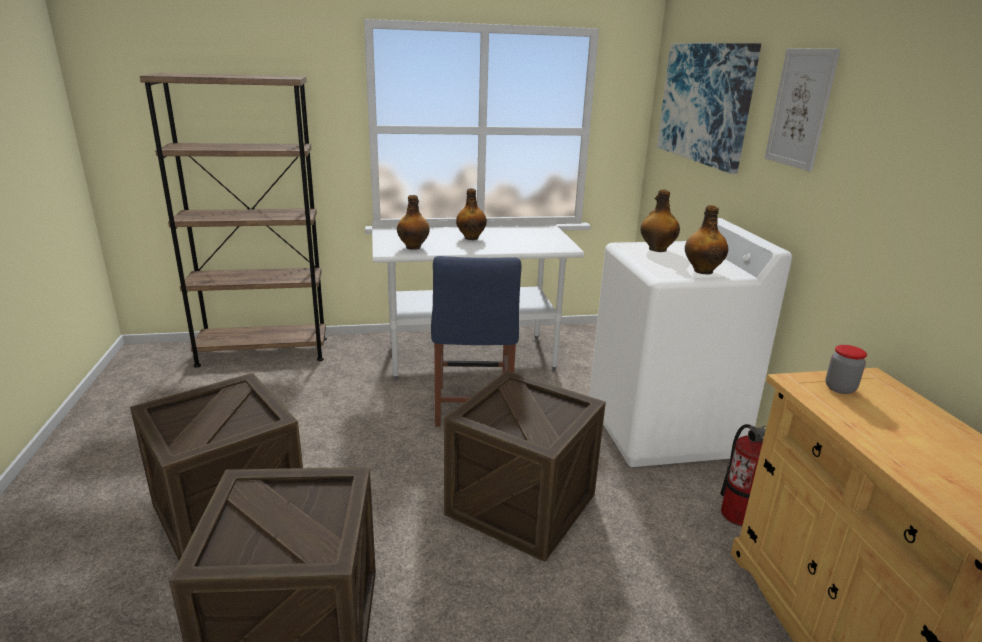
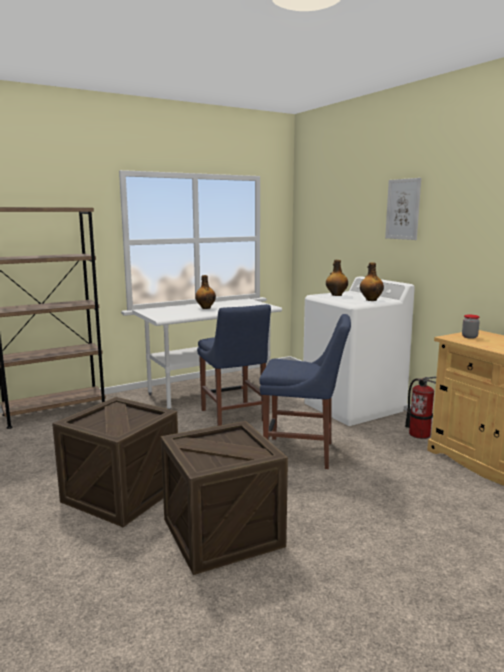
camera: 20 degrees left, 10 degrees down
bottle [397,195,430,250] -> none
crate [444,370,606,562] -> blue chair [259,314,351,469]
picture [657,43,761,174] -> none

